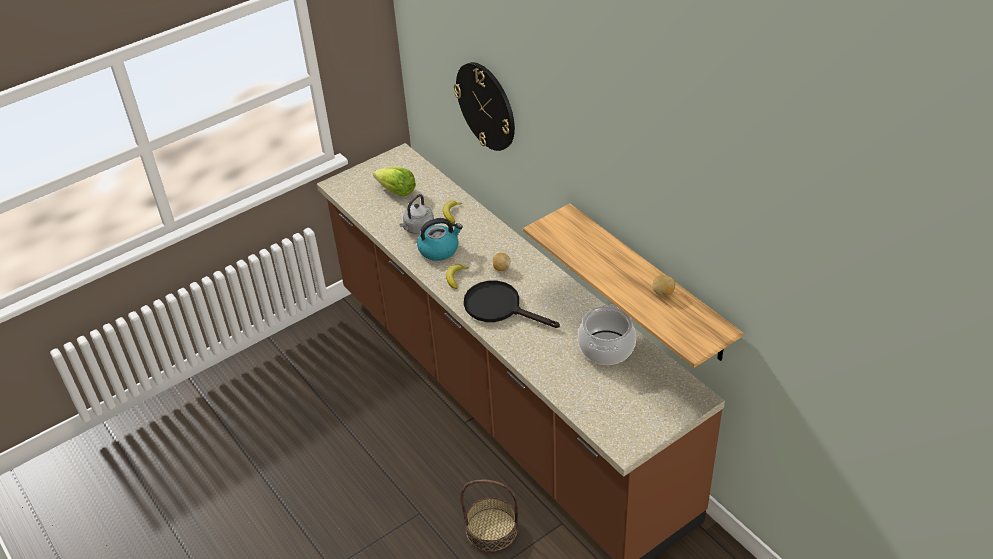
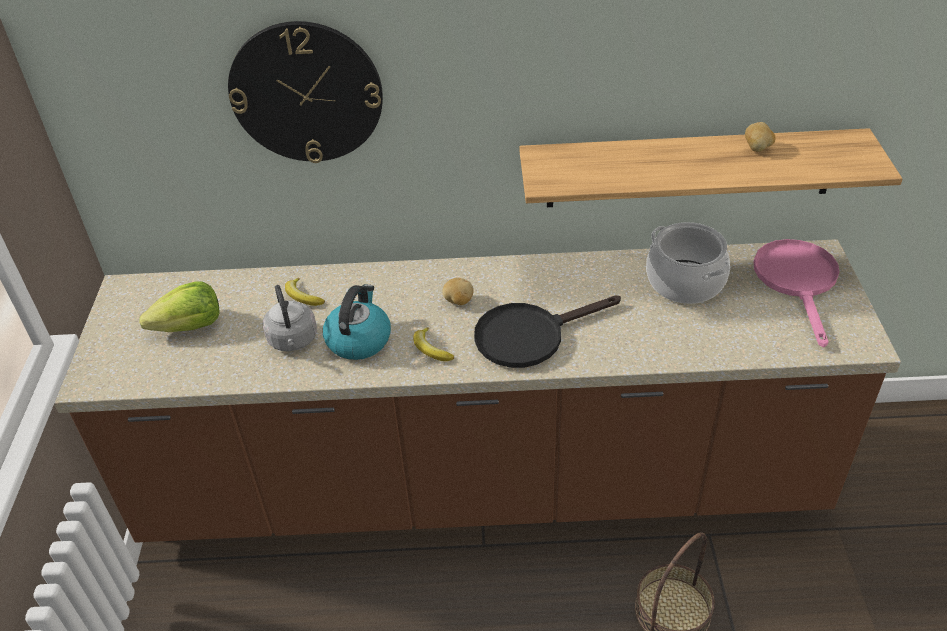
camera: 55 degrees left, 0 degrees up
none -> pink frying pan [754,239,839,347]

